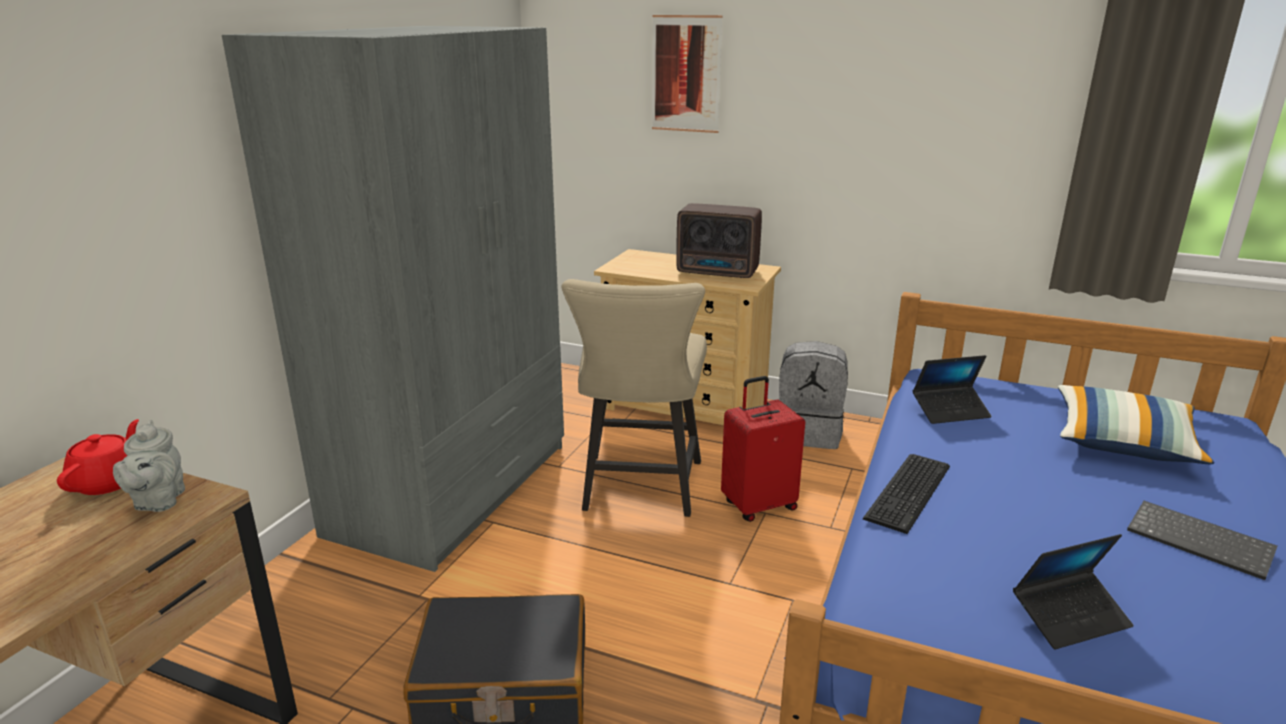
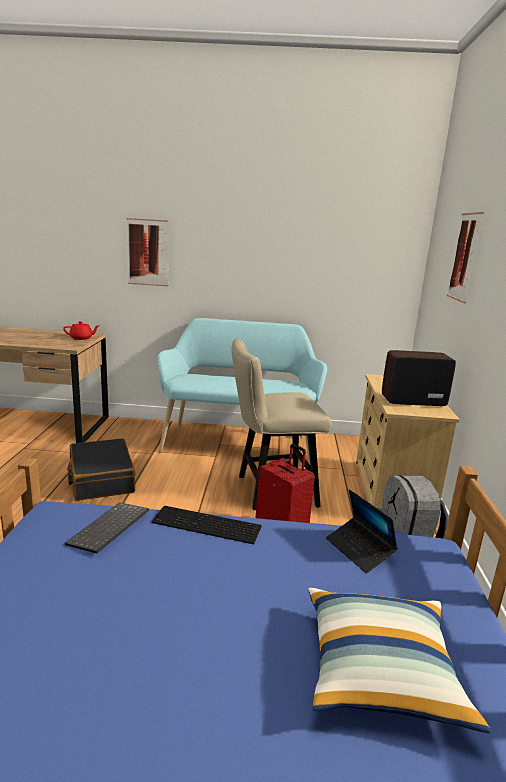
camera: 70 degrees right, 5 degrees down
grey teapot [113,420,185,512] -> none
grey wardrobe [222,26,564,572] -> turquoise bench [157,318,327,464]
radio [676,203,762,278] -> radio turned 90 degrees clockwise [382,350,456,406]
laptop [1013,534,1134,650] -> none
keyboard [1127,501,1278,580] -> keyboard moved to [65,502,149,554]
none -> picture [127,218,169,286]

